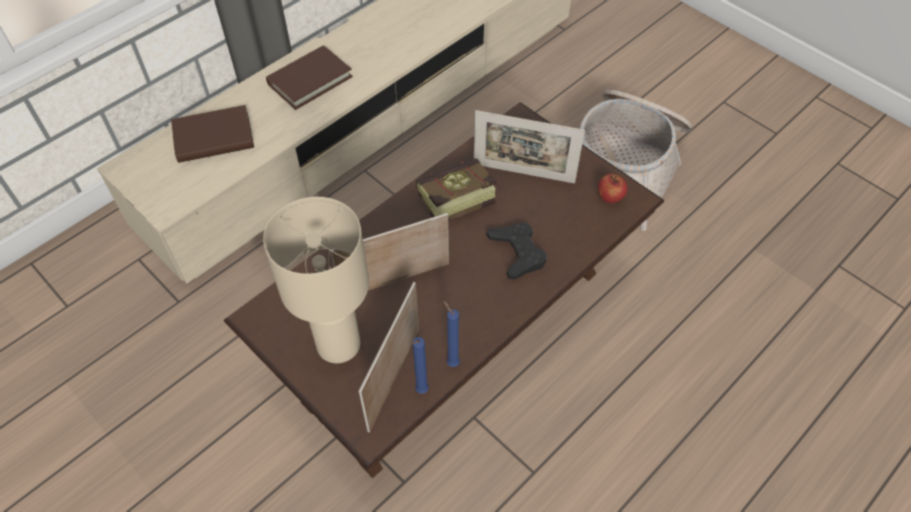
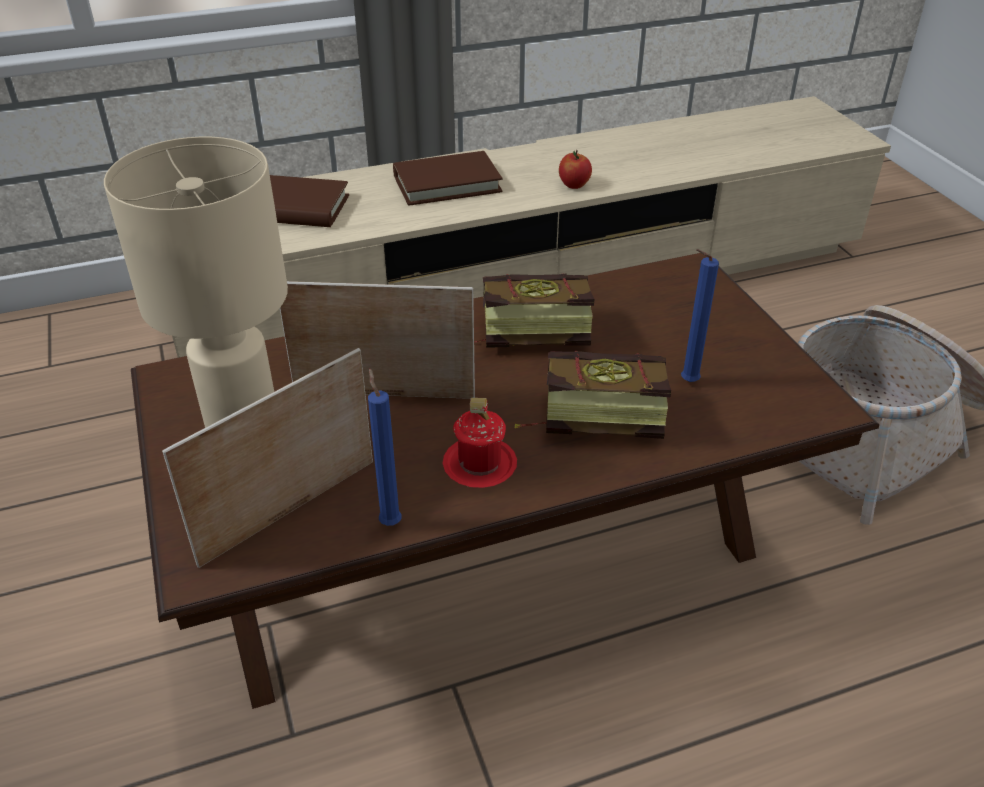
camera: 25 degrees right, 15 degrees down
blue candle [408,337,429,394] -> blue candle moved to [681,249,719,382]
picture frame [474,110,585,184] -> none
black game controller [487,222,547,280] -> book [515,350,671,439]
apple [598,174,628,203] -> apple moved to [559,150,592,189]
none -> red mug [442,398,517,488]

